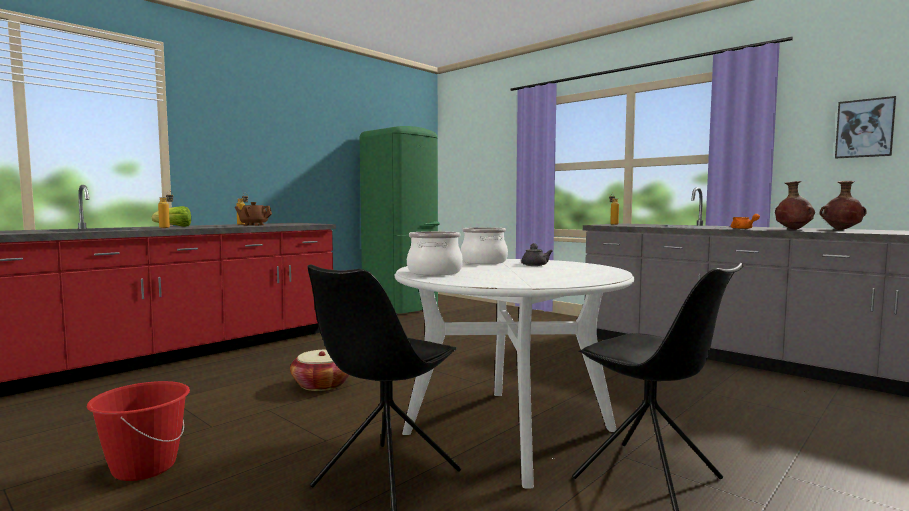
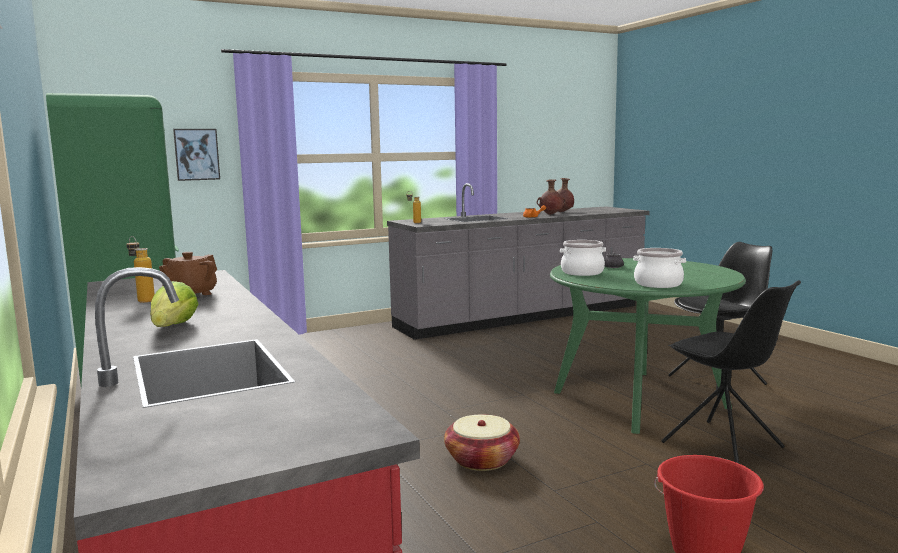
camera: 70 degrees left, 5 degrees up
bottle [158,191,174,228] -> none
white dining table [394,259,635,488] -> green dining table [550,258,746,434]
picture [835,96,896,159] -> picture moved to [173,129,220,181]

